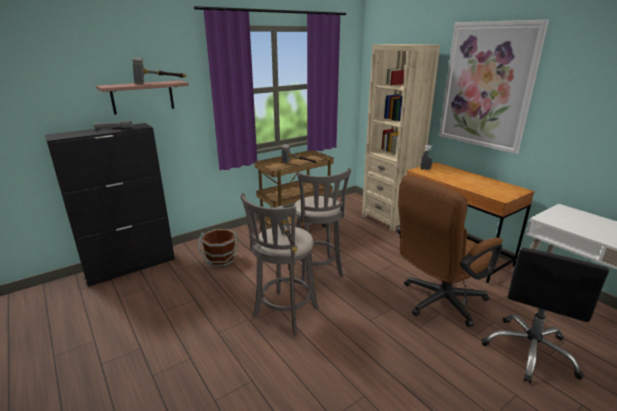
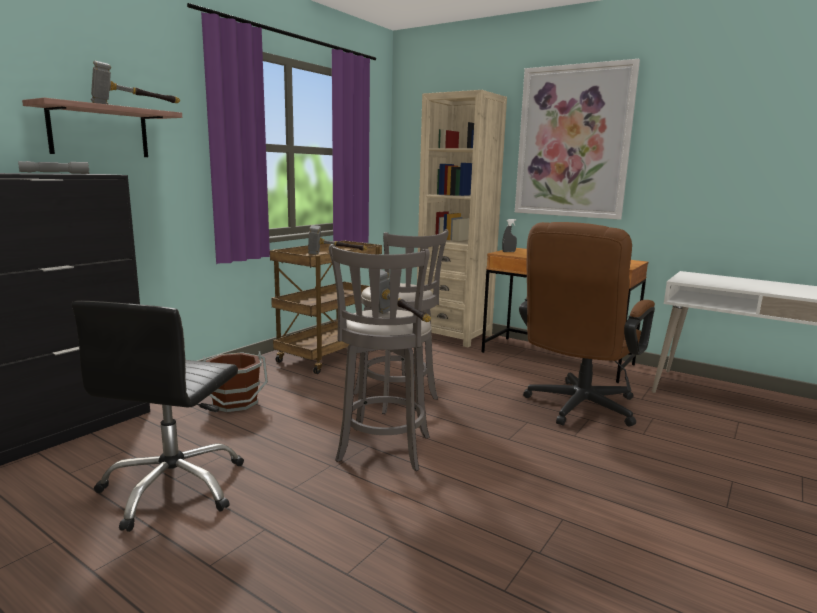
camera: 20 degrees left, 10 degrees down
black office chair [481,248,609,384] -> black office chair moved to [72,301,244,532]

